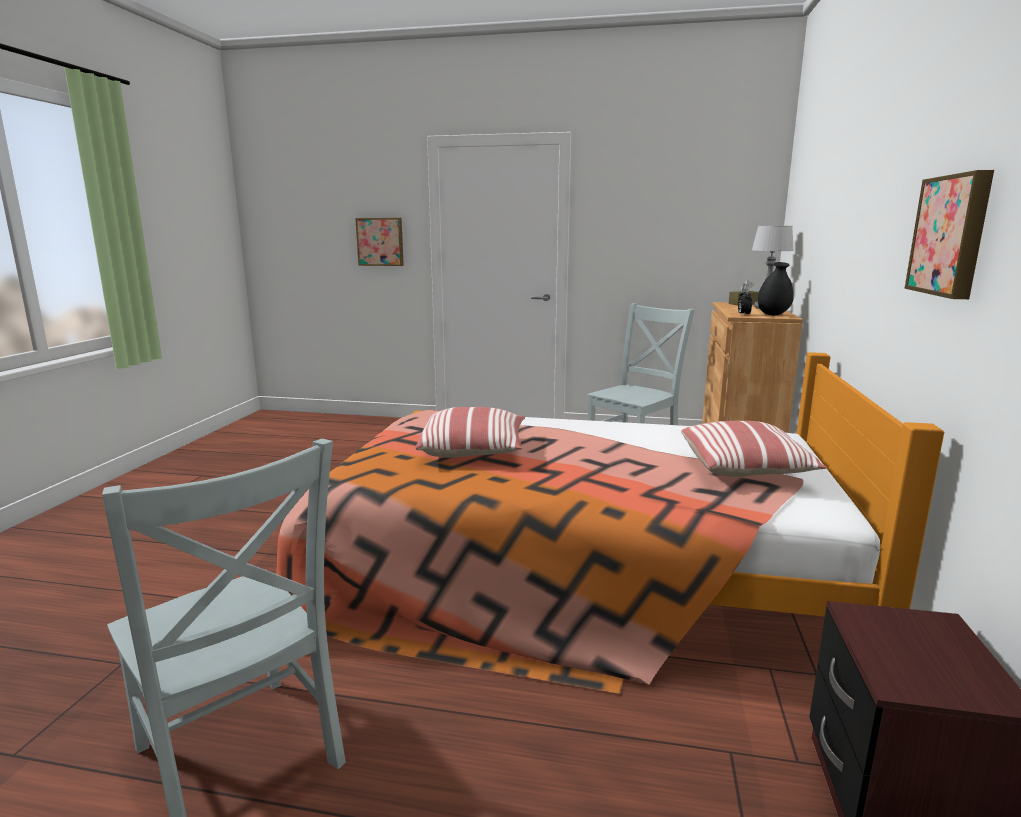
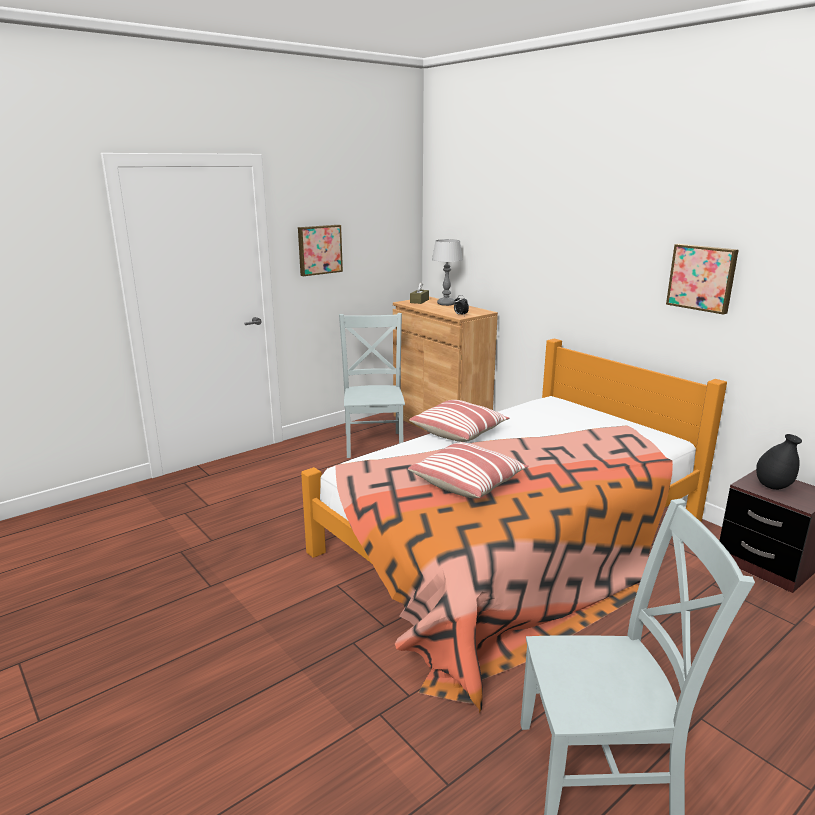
camera: 50 degrees left, 5 degrees up
picture [355,218,404,266] -> picture moved to [298,225,343,276]
pillow [681,421,827,477] -> pillow moved to [409,400,509,442]
black vase [758,262,794,315] -> black vase moved to [756,434,802,490]

